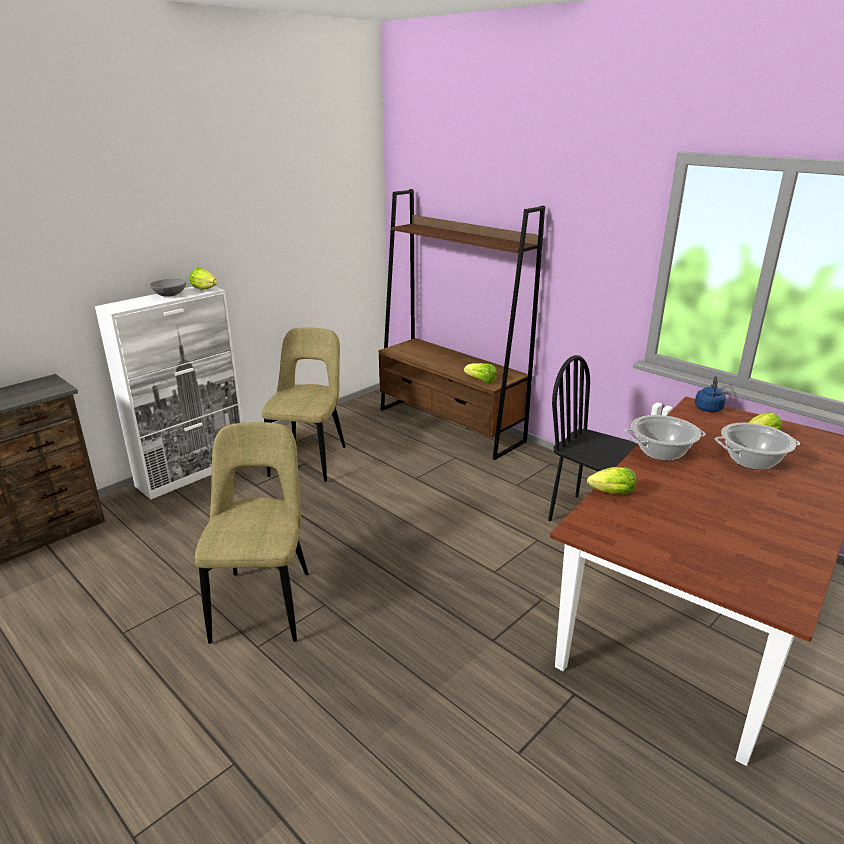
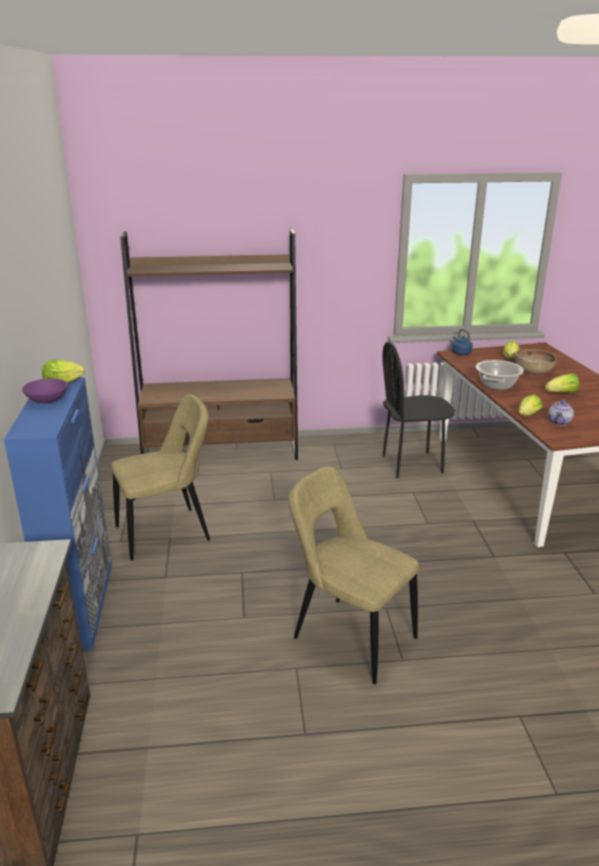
camera: 50 degrees left, 0 degrees up
white cabinet [95,286,243,499] -> blue cabinet [4,377,112,650]
grey bowl [150,279,186,296] -> purple bowl [22,378,67,403]
beige chair [262,327,346,482] -> beige chair turned 105 degrees clockwise [111,394,210,560]
lettuce [464,363,497,384] -> lettuce moved to [545,373,579,393]
cooking pot [715,423,800,470] -> brown bowl [515,349,557,374]
none -> teapot [548,400,574,425]

